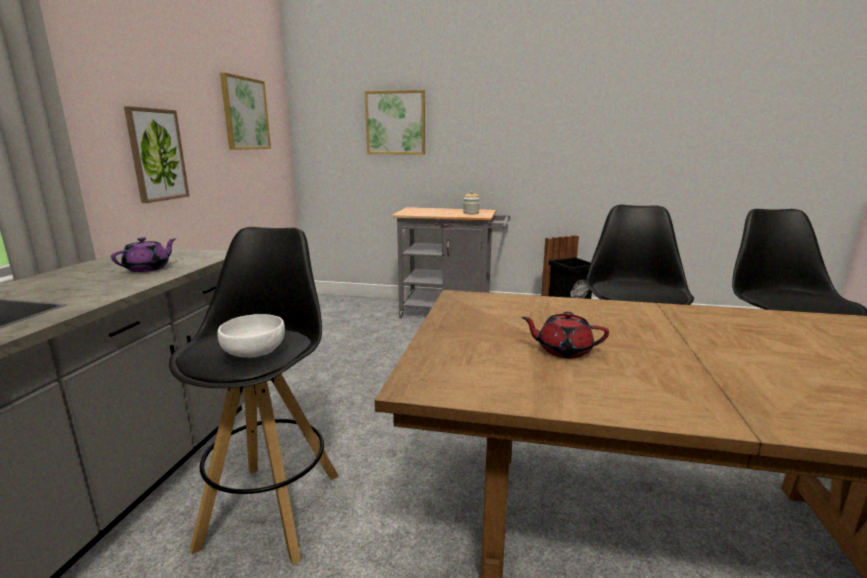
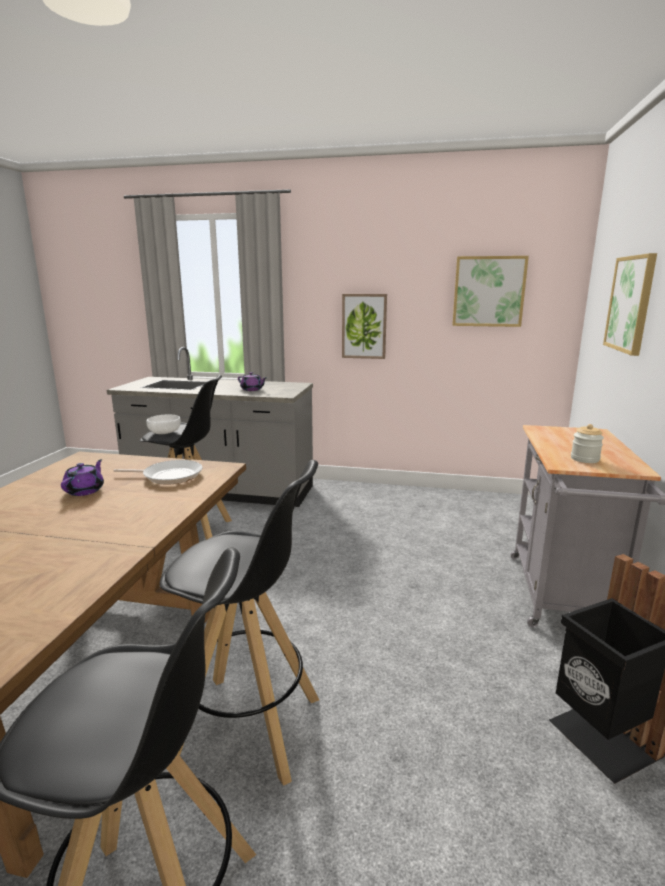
camera: 90 degrees right, 0 degrees up
red teapot [521,311,609,358] -> purple teapot [61,459,104,496]
none -> frying pan [114,460,202,484]

